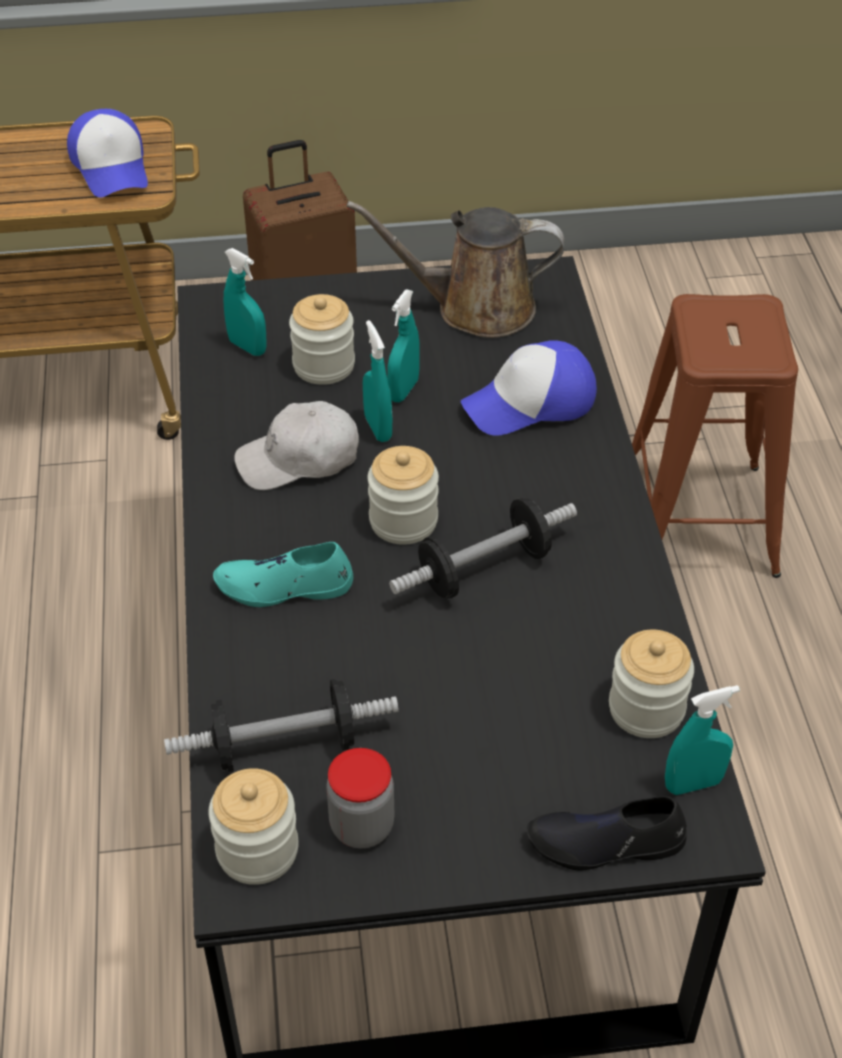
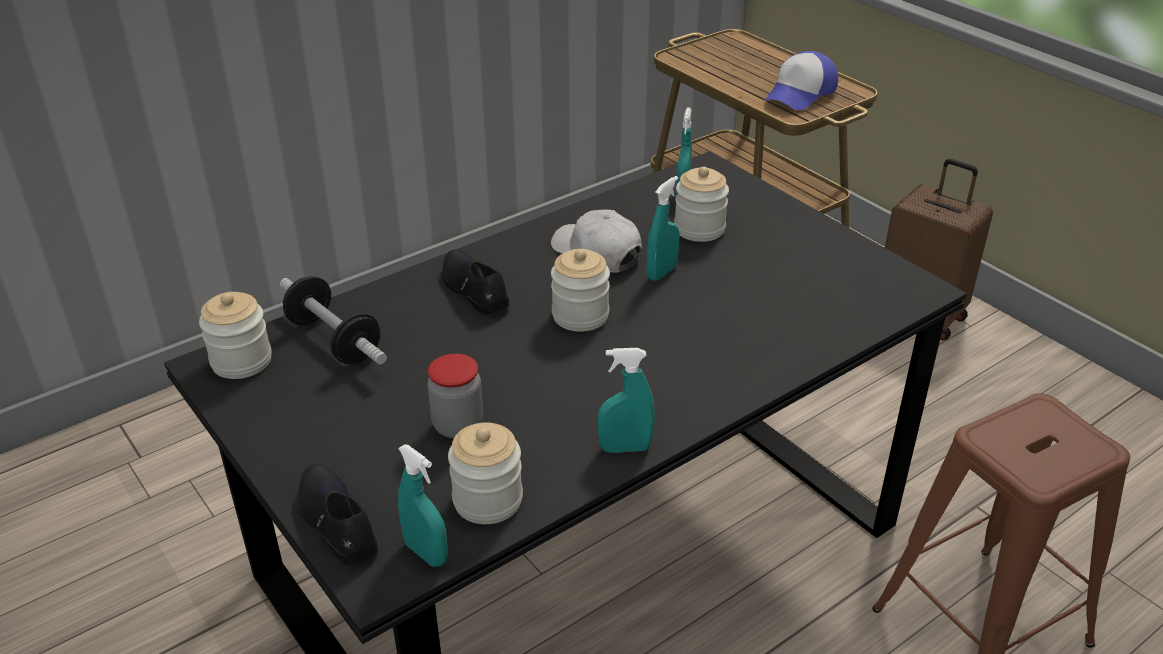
camera: 60 degrees right, 10 degrees down
turquoise shoe [213,542,353,607] -> black shoe [442,250,509,315]
jar [326,748,394,848] -> jar moved to [427,354,483,438]
brown watering can [347,201,564,338] -> none
turquoise spray bottle [387,289,420,402] -> turquoise spray bottle moved to [598,348,655,453]
dumbbell [389,498,577,598] -> none
cap [461,340,597,436] -> none

